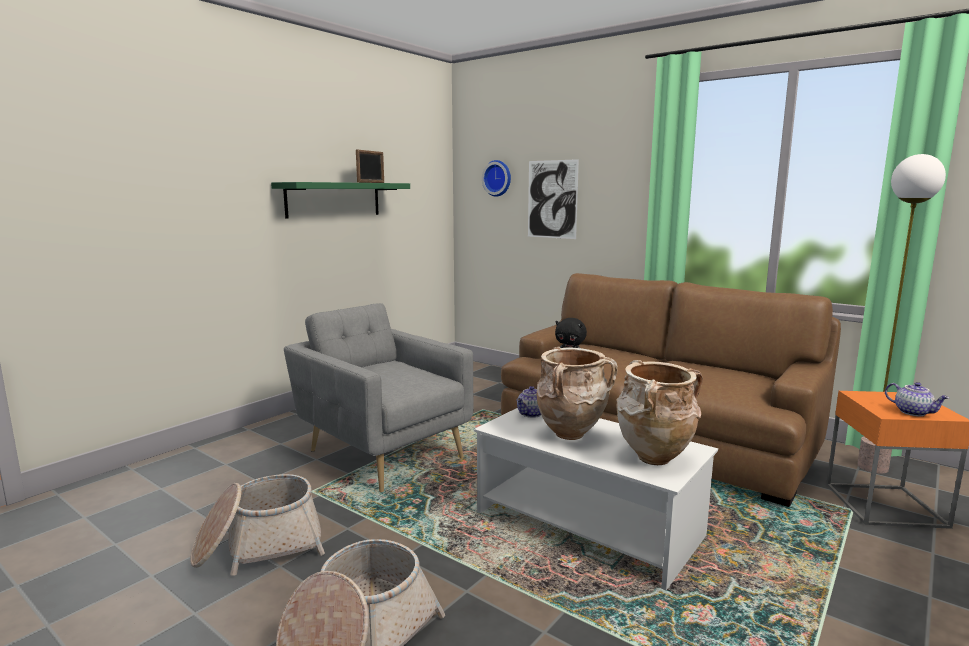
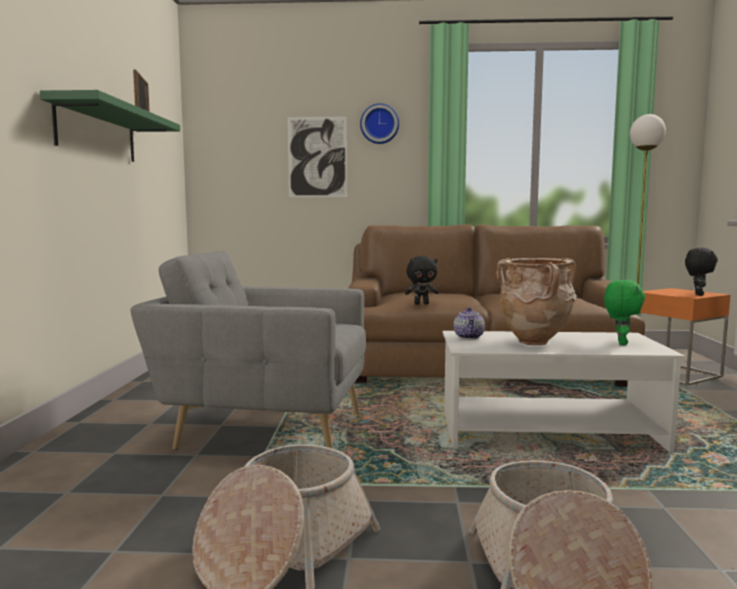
camera: 35 degrees left, 5 degrees down
wall clock [482,160,511,197] -> wall clock moved to [360,104,399,144]
beige vase [616,360,703,465] -> green plush toy [604,280,646,345]
teapot [885,382,949,417] -> black plush toy [685,248,718,296]

